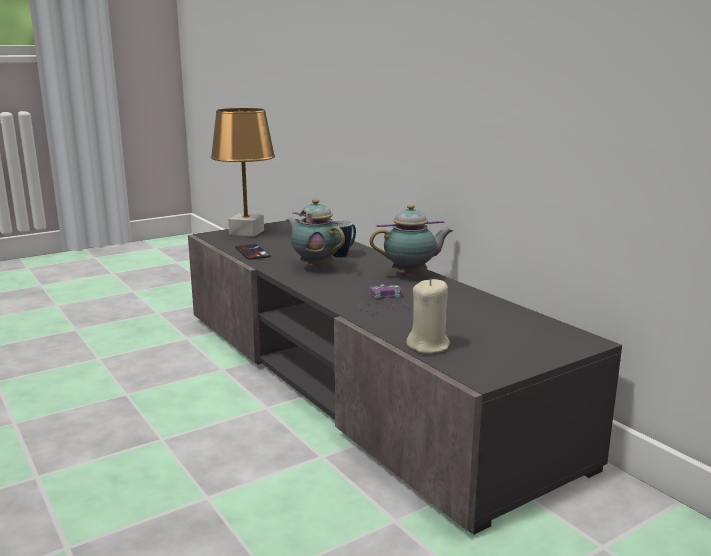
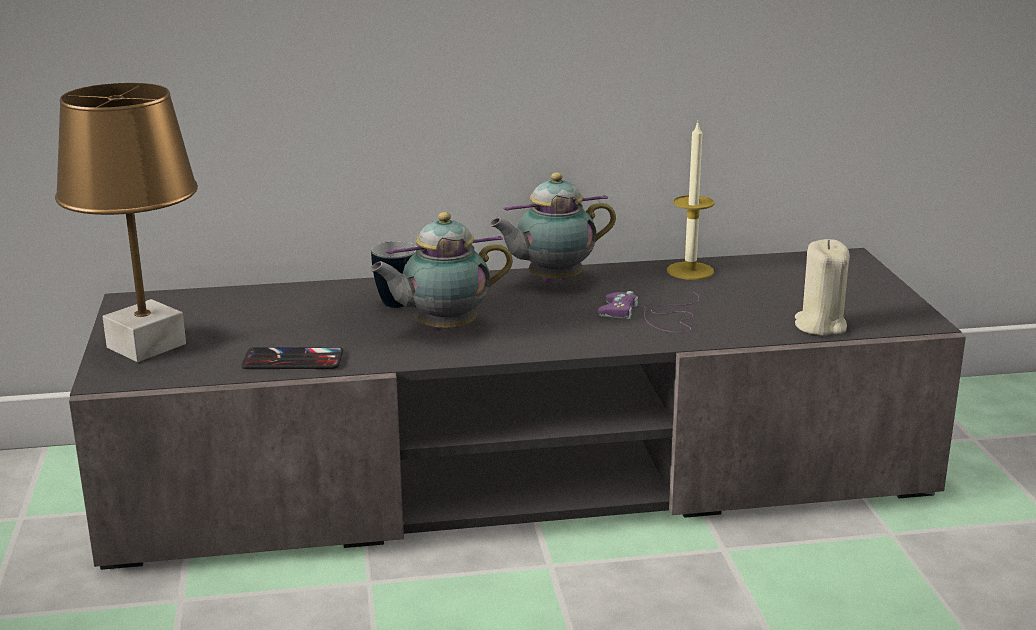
camera: 65 degrees left, 5 degrees up
teapot [370,204,452,276] -> teapot turned 120 degrees counterclockwise [489,173,616,283]
none -> candle [667,120,714,280]

